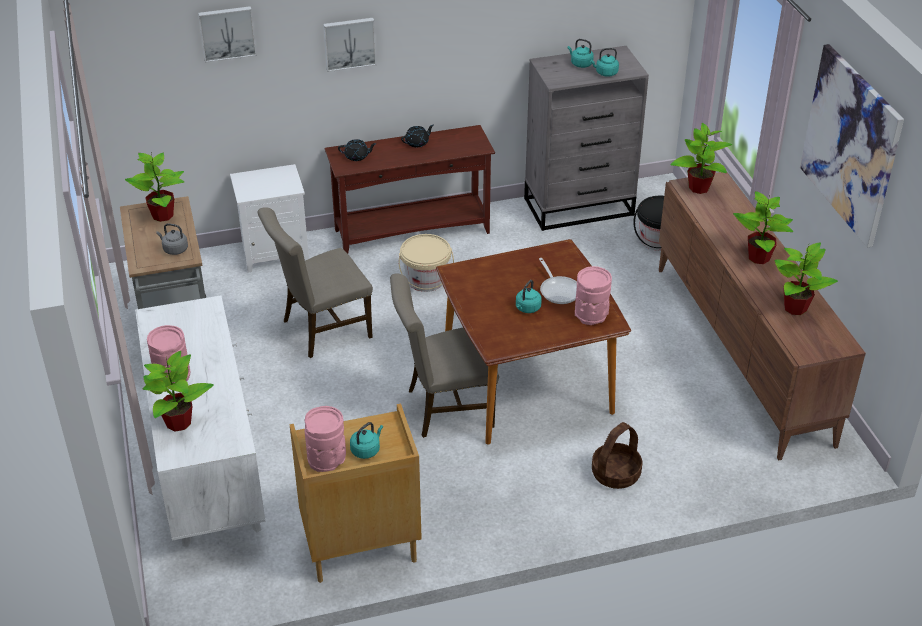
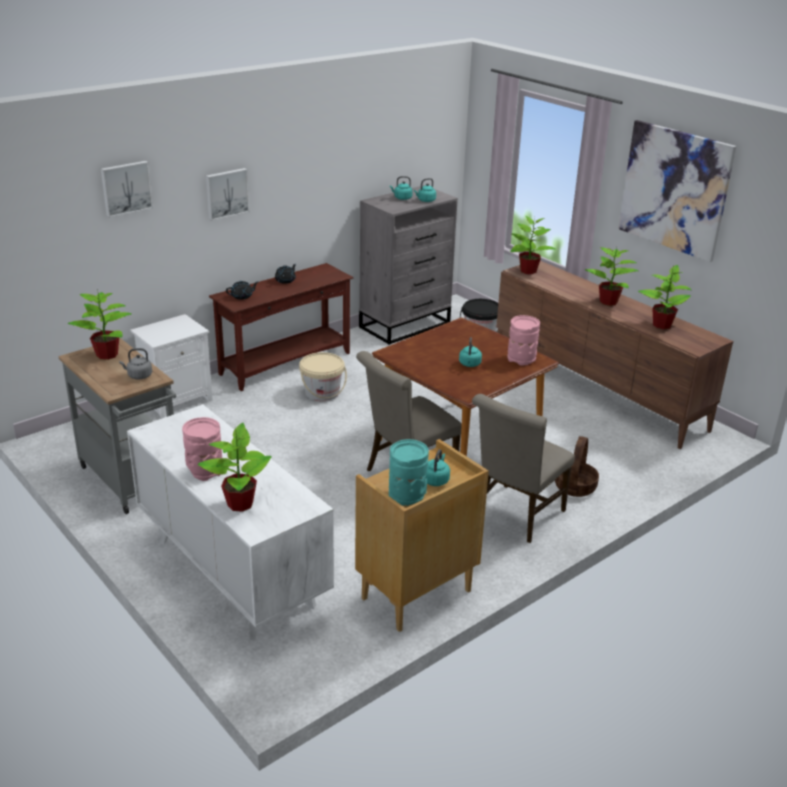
camera: 25 degrees left, 10 degrees down
beige chair [257,207,373,358] -> beige chair moved to [472,394,575,543]
pink vase [305,406,346,472] -> turquoise vase [389,439,429,506]
frying pan [539,258,577,304] -> none

